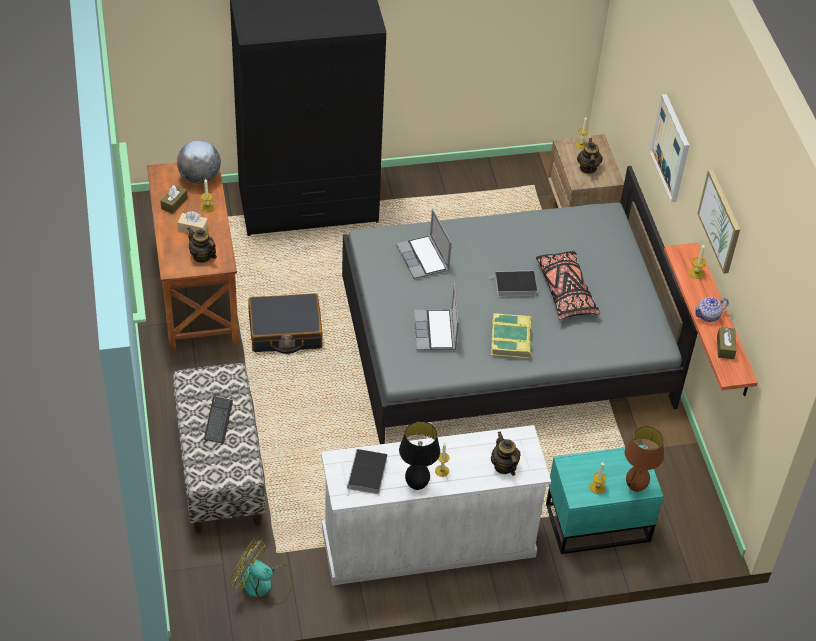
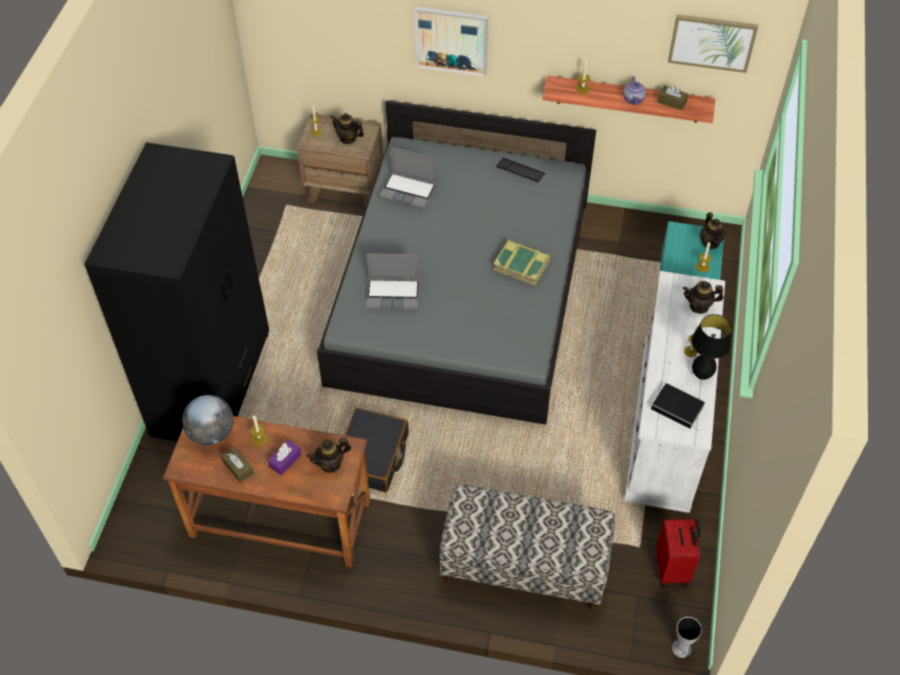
camera: 65 degrees left, 5 degrees up
beige tissue box [177,211,208,233] -> purple tissue box [268,440,302,476]
keyboard [204,396,233,444] -> keyboard moved to [496,158,545,182]
fan [230,539,293,605] -> red suitcase [656,519,701,587]
laptop [414,283,459,351] -> laptop moved to [379,147,436,209]
book [488,271,537,297] -> none
black pillow [536,250,601,320] -> none
brown table lamp [624,426,664,492] -> teapot [700,212,725,249]
picture [697,169,740,274] -> picture moved to [668,14,758,73]
none -> vase [672,617,702,658]

